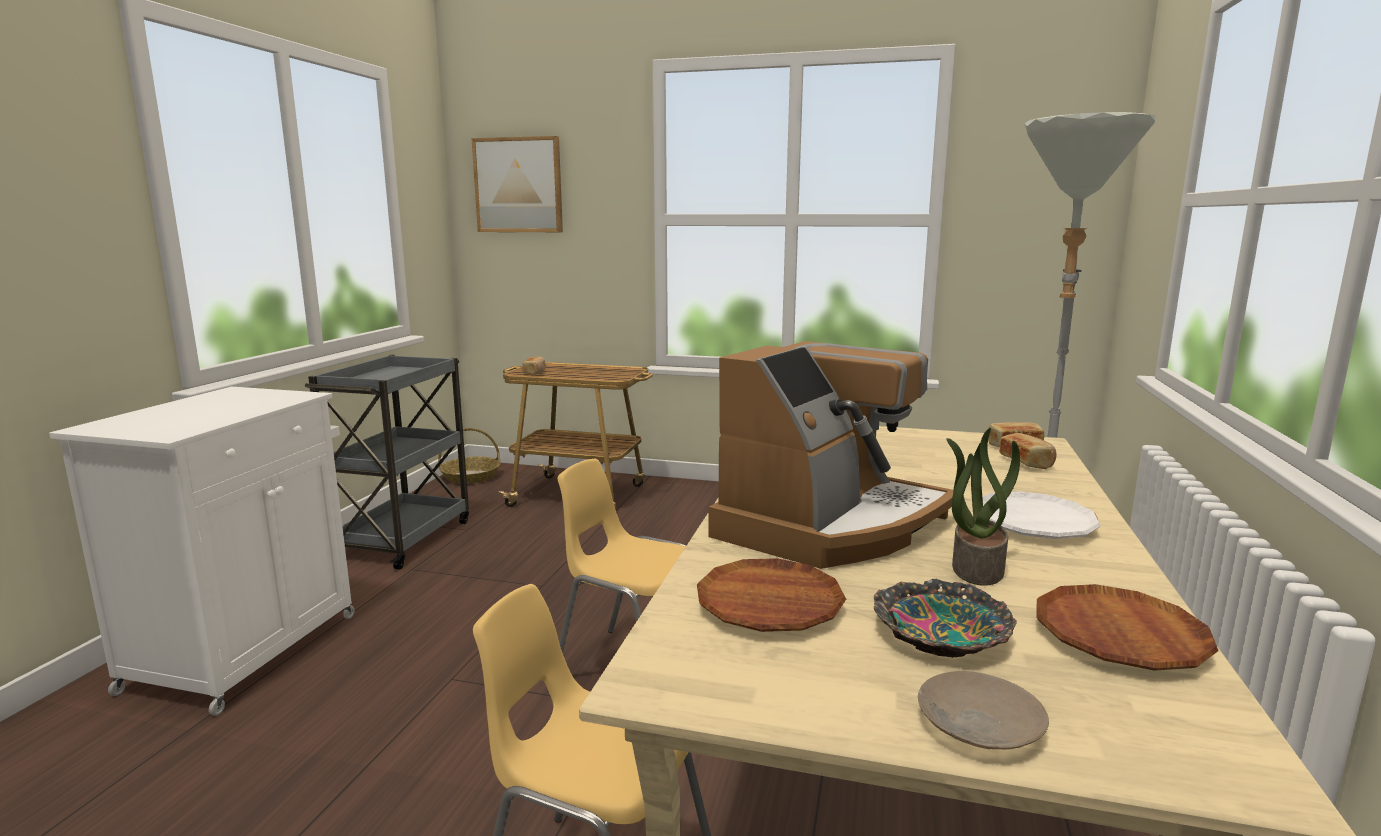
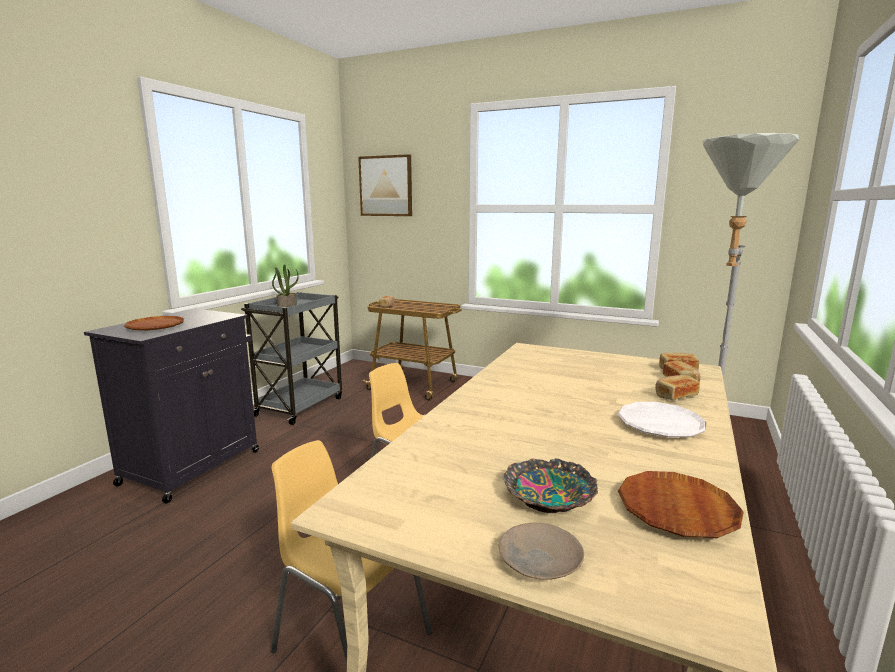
camera: 10 degrees right, 0 degrees up
white cabinet [49,387,354,716] -> black cabinet [84,309,259,504]
basket [438,428,500,484] -> none
brown plate [697,558,846,632] -> brown plate moved to [124,316,184,330]
coffee machine [708,341,954,569] -> none
potted plant [946,428,1020,586] -> potted plant moved to [272,264,299,307]
none -> bread [655,375,700,400]

